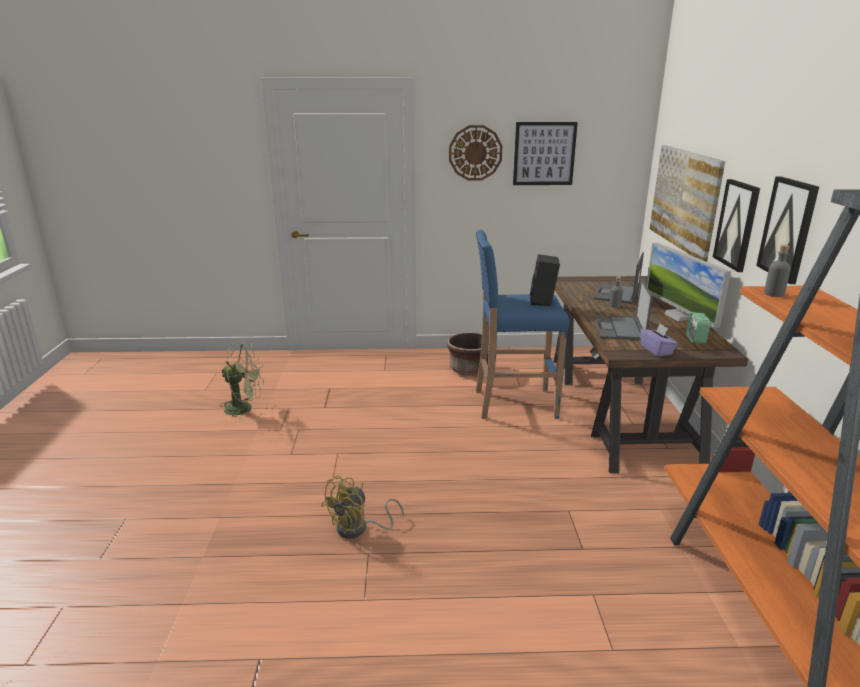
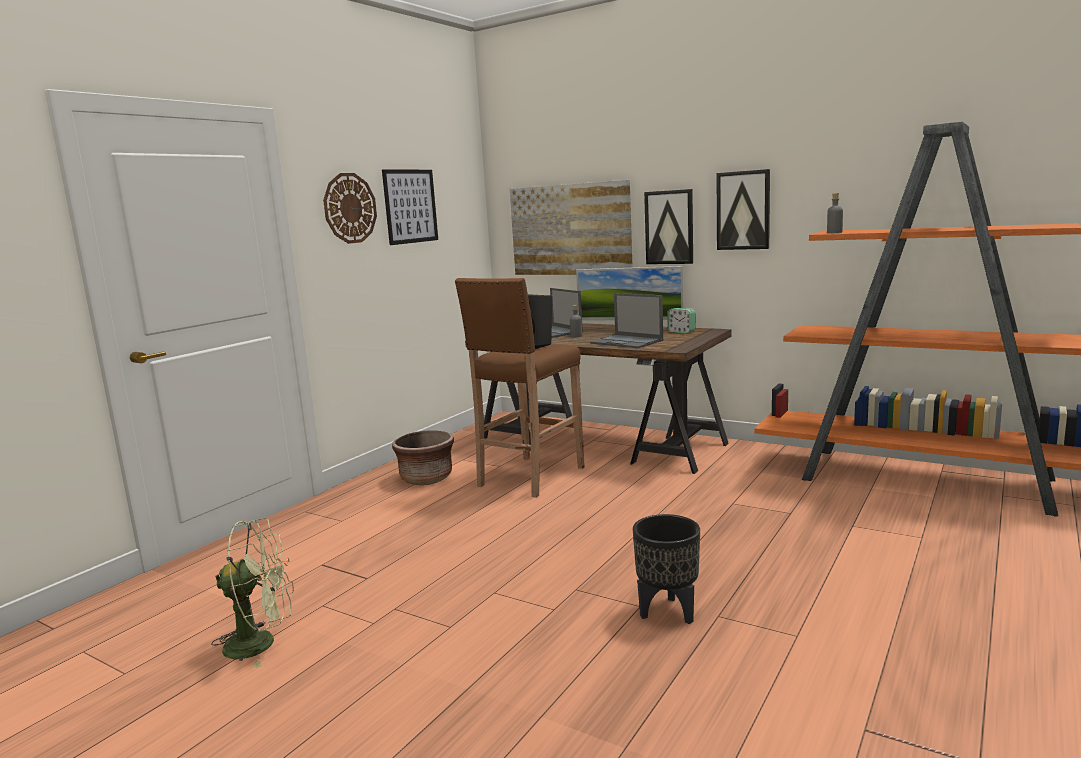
camera: 55 degrees left, 10 degrees down
green fan [219,342,264,421] -> green fan turned 45 degrees clockwise [211,518,294,668]
yellow fan [321,476,404,538] -> black planter [633,514,700,624]
blue stool [476,230,570,419] -> brown stool [455,278,585,498]
purple tissue box [640,324,678,357] -> none

